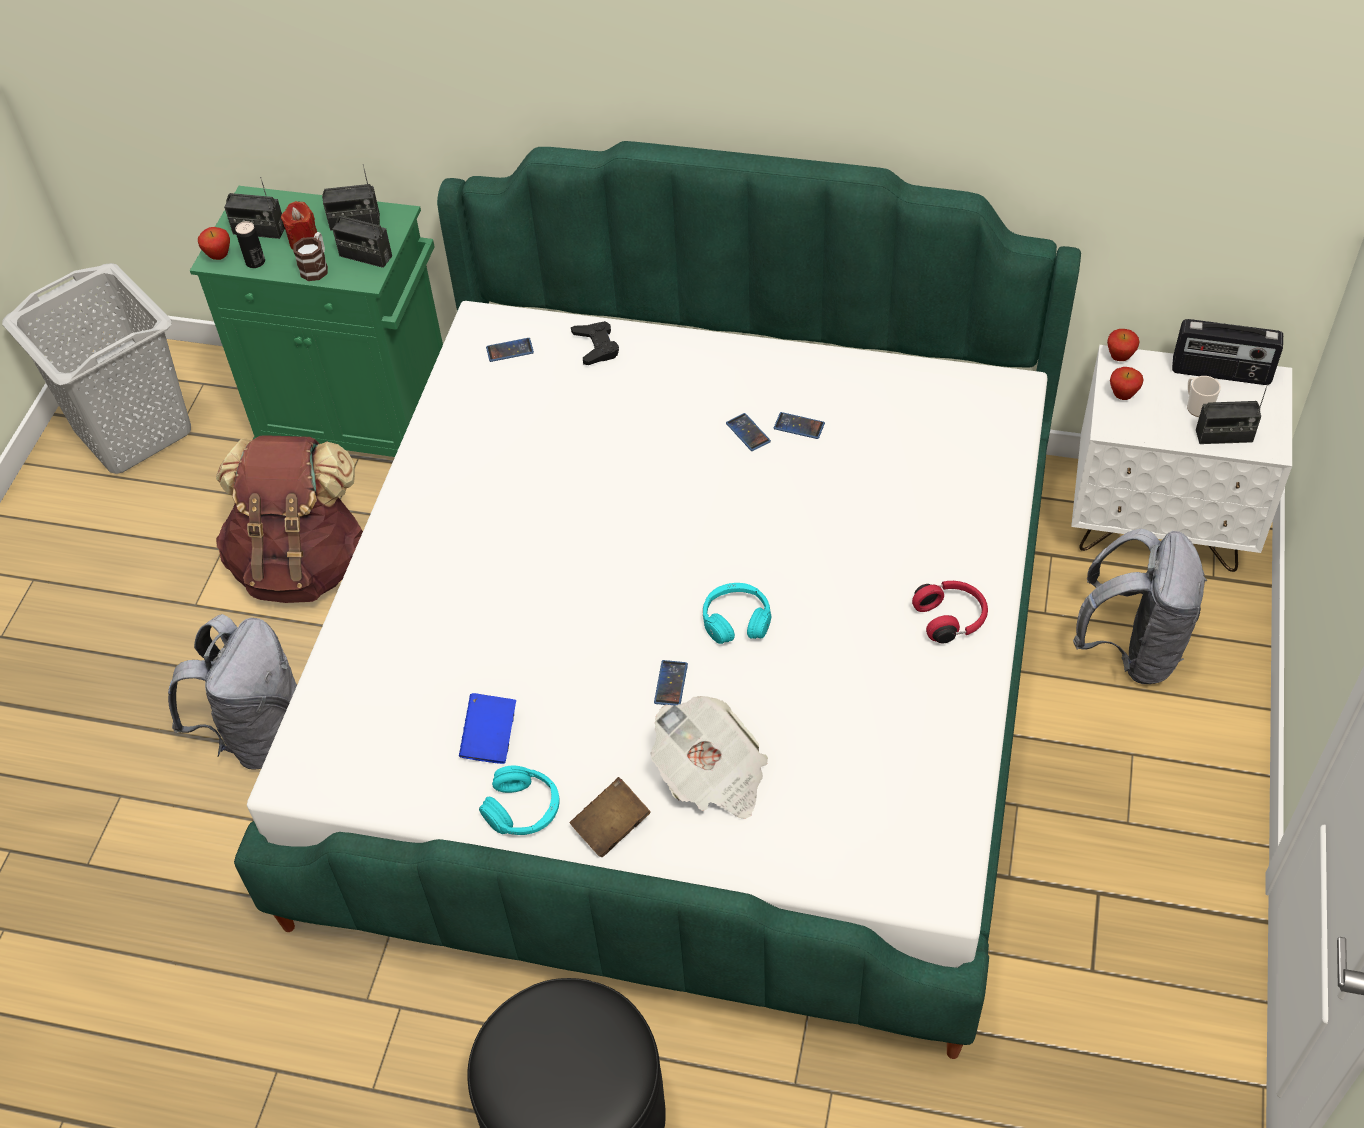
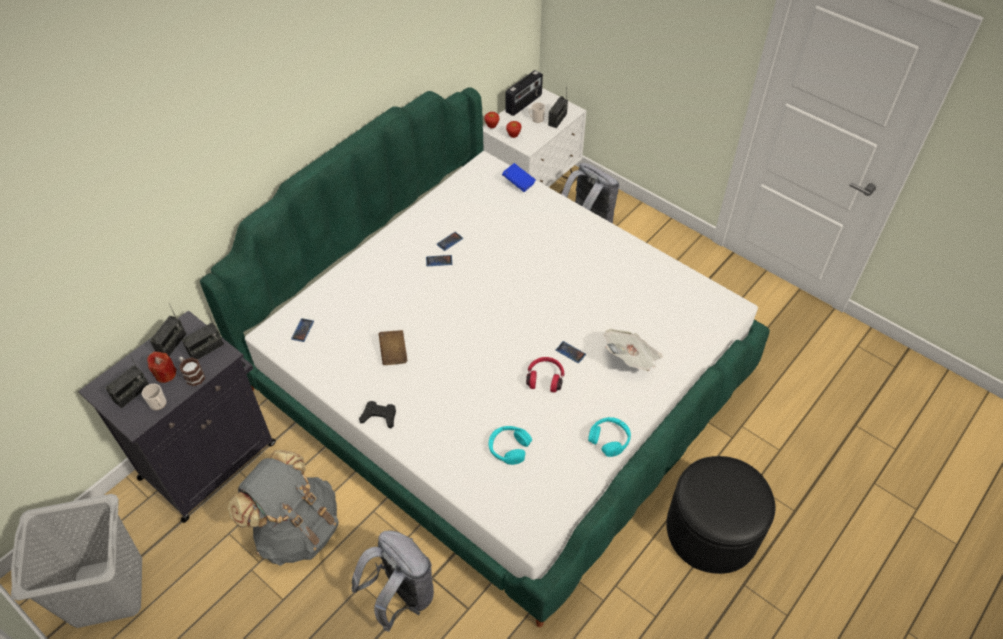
camera: 65 degrees left, 0 degrees up
green cabinet [190,186,443,457] -> black cabinet [78,310,276,523]
apple [198,227,230,260] -> none
brown backpack [216,435,363,603] -> grey backpack [228,450,339,566]
can [235,221,265,268] -> mug [142,384,167,410]
blue book [459,693,516,764] -> blue book moved to [502,163,536,192]
brown book [570,777,651,857] -> brown book moved to [378,330,407,365]
black game controller [571,321,619,365] -> black game controller moved to [359,401,396,428]
turquoise headphones [703,583,771,644] -> turquoise headphones moved to [489,426,532,465]
red headphones [912,581,988,643] -> red headphones moved to [526,357,564,393]

